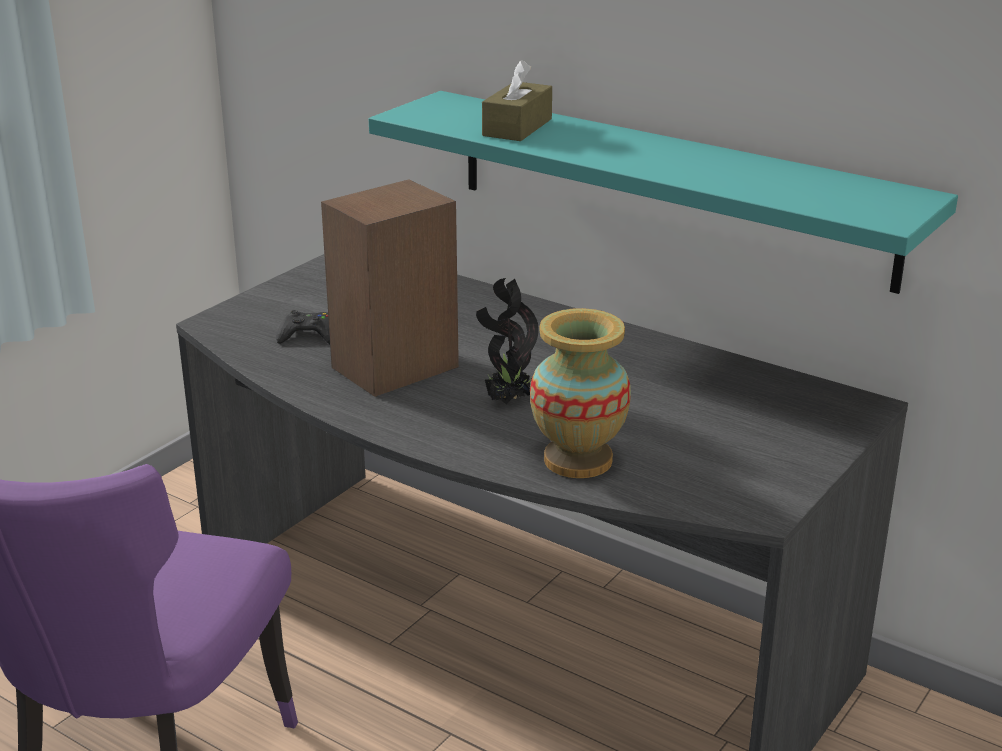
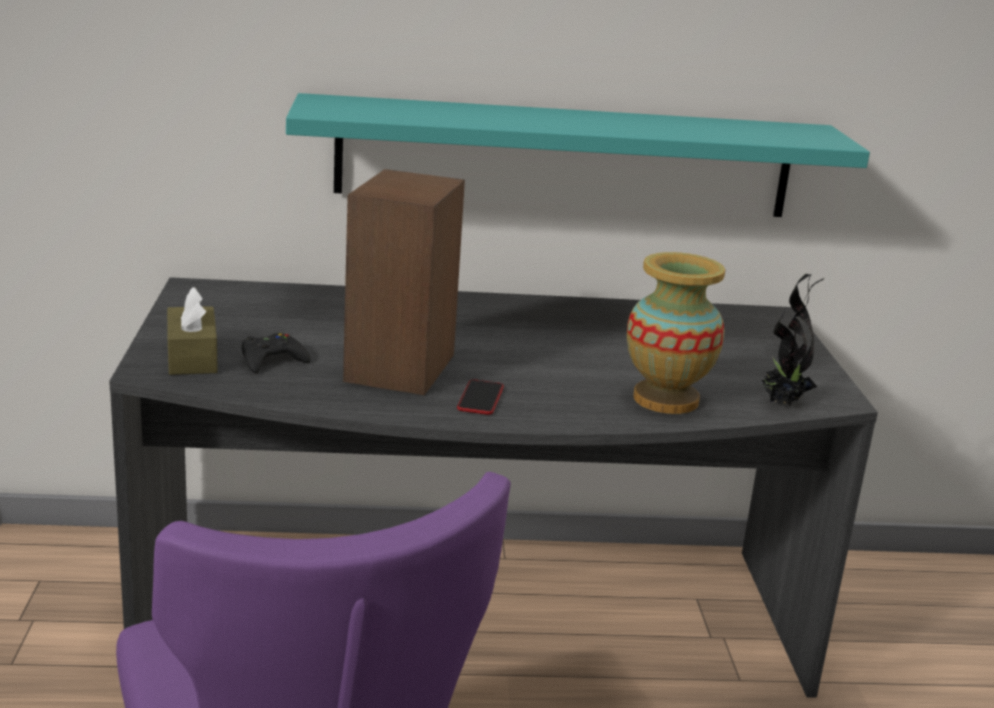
camera: 40 degrees left, 5 degrees down
potted plant [476,278,539,405] -> potted plant moved to [762,274,824,405]
brown tissue box [482,60,552,141] -> brown tissue box moved to [167,287,218,375]
none -> phone [457,379,504,415]

